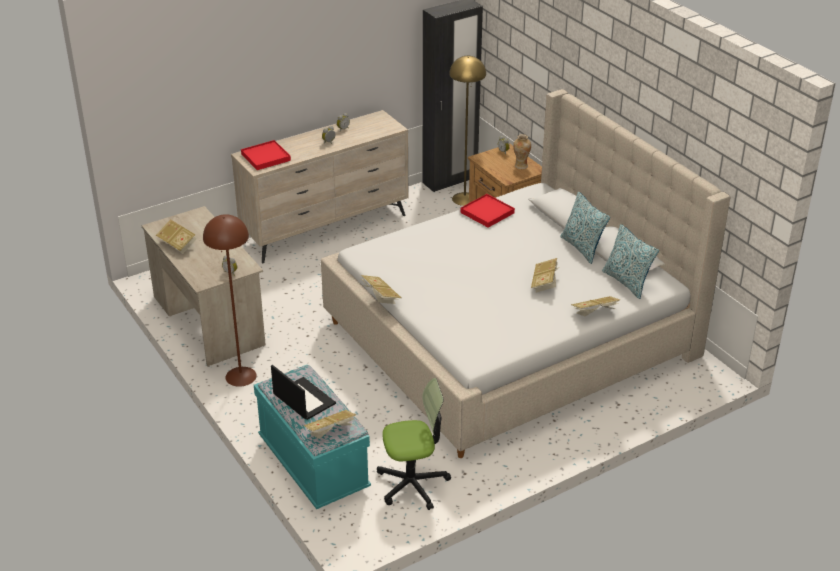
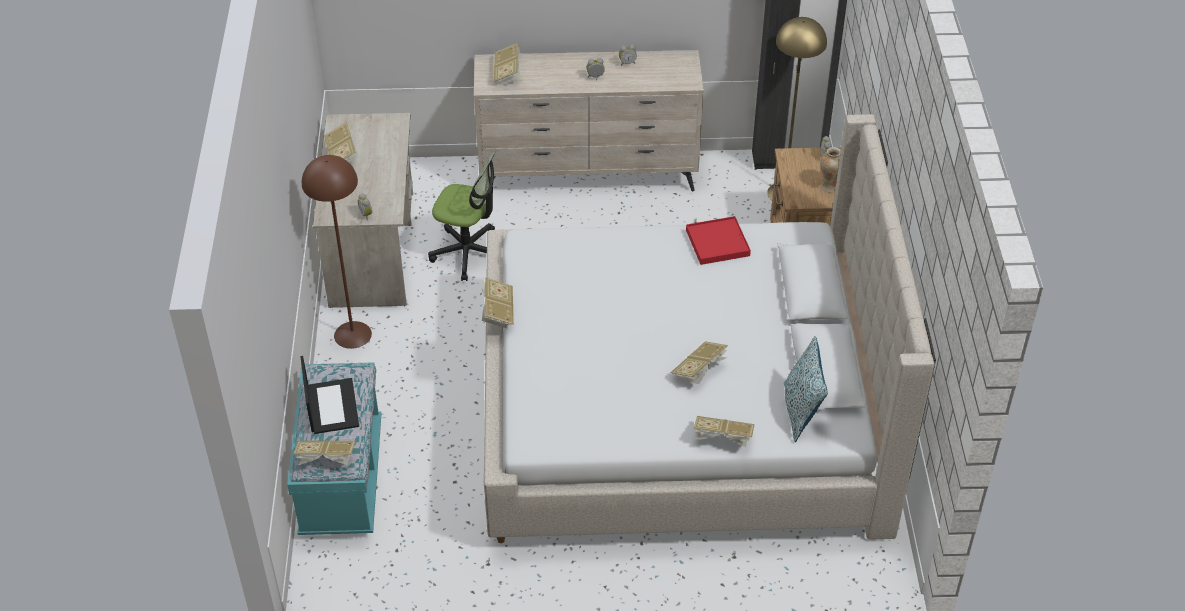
camera: 30 degrees right, 10 degrees up
red tray [241,140,291,170] -> book [494,43,522,86]
office chair [377,378,451,510] -> office chair moved to [428,152,495,281]
pillow [560,192,610,264] -> none

